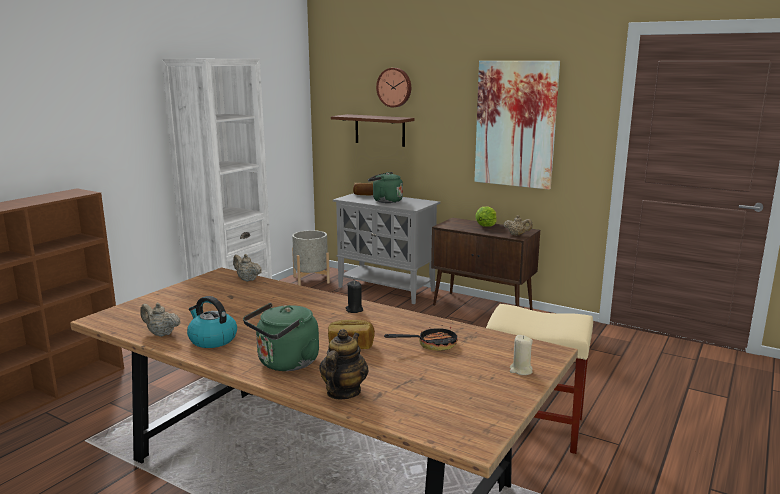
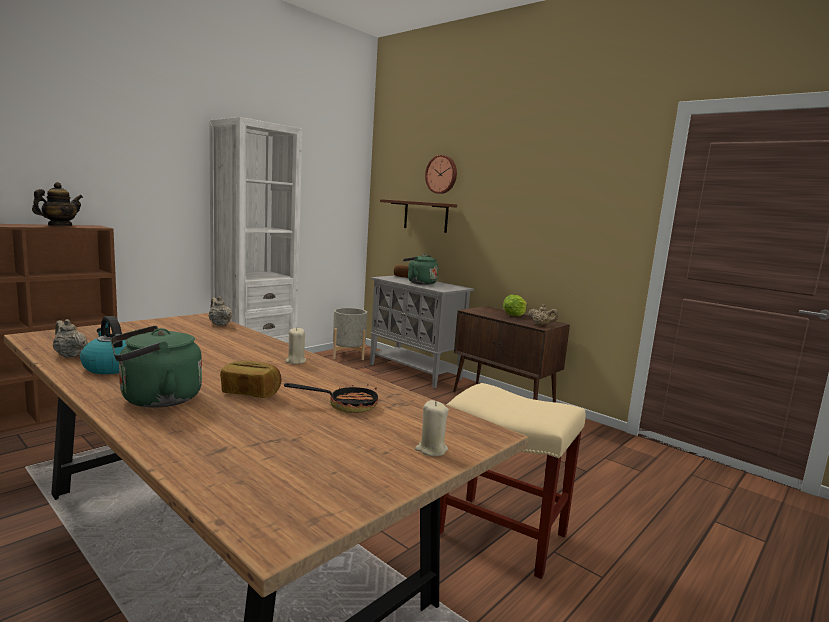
camera: 10 degrees right, 5 degrees down
teapot [319,329,369,399] -> teapot moved to [32,182,83,226]
black candle [346,281,363,313] -> beige candle [286,328,306,364]
picture [475,61,560,190] -> none

